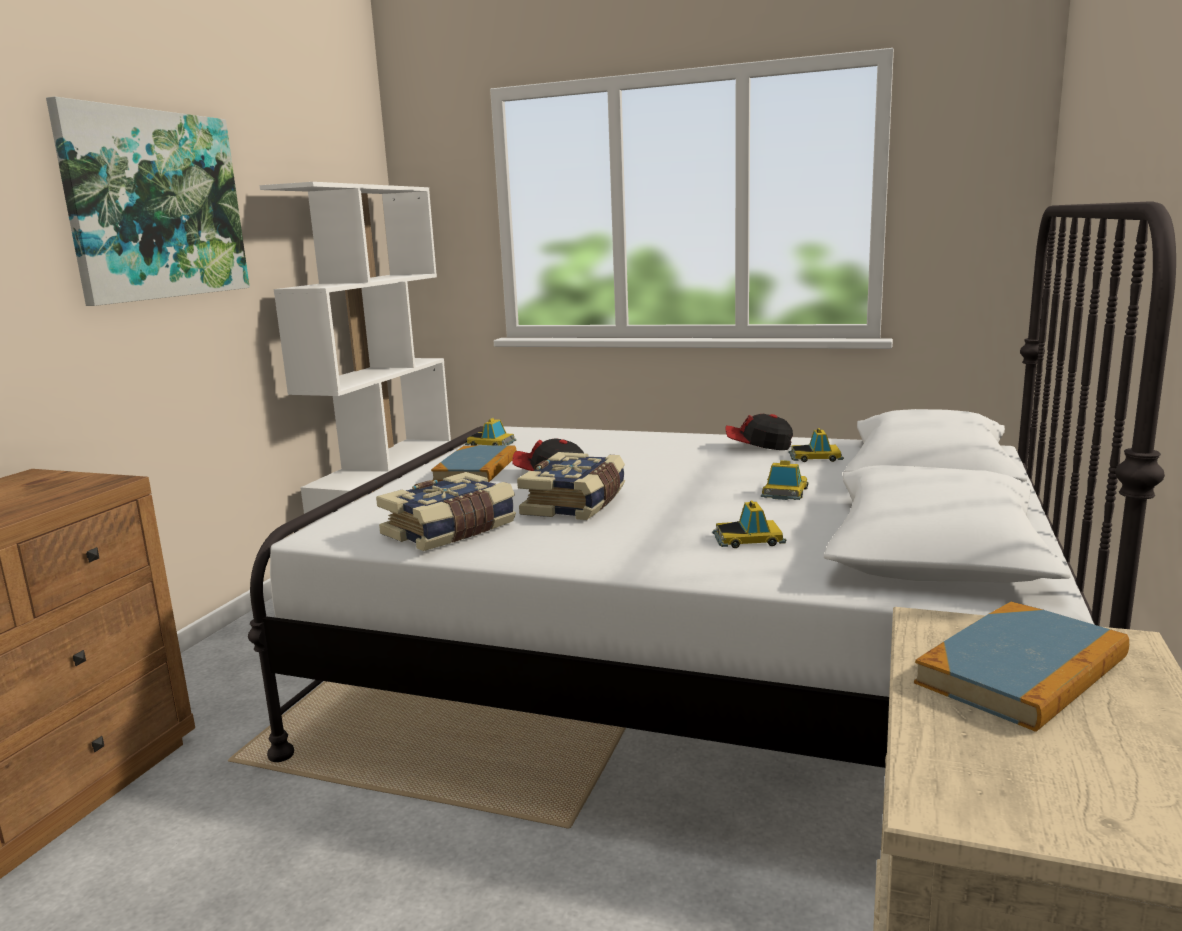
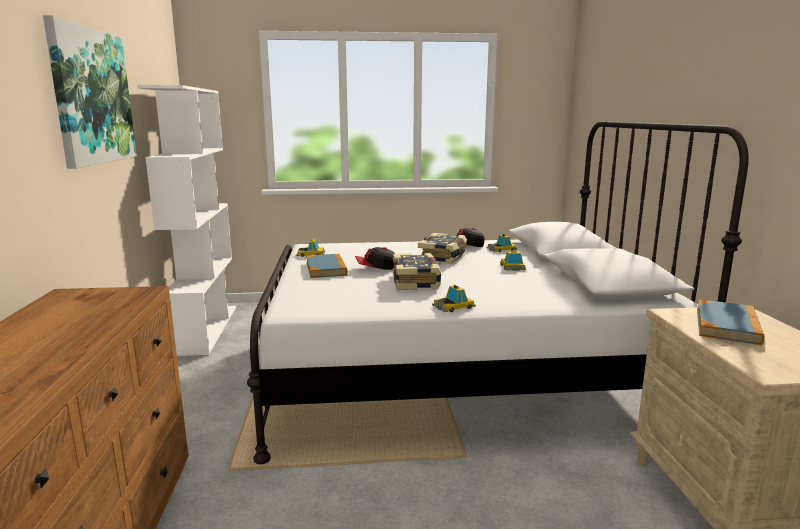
camera: 25 degrees left, 0 degrees up
book [376,472,516,551] -> book moved to [418,233,467,264]
toy car [712,501,786,548] -> toy car moved to [432,285,476,312]

